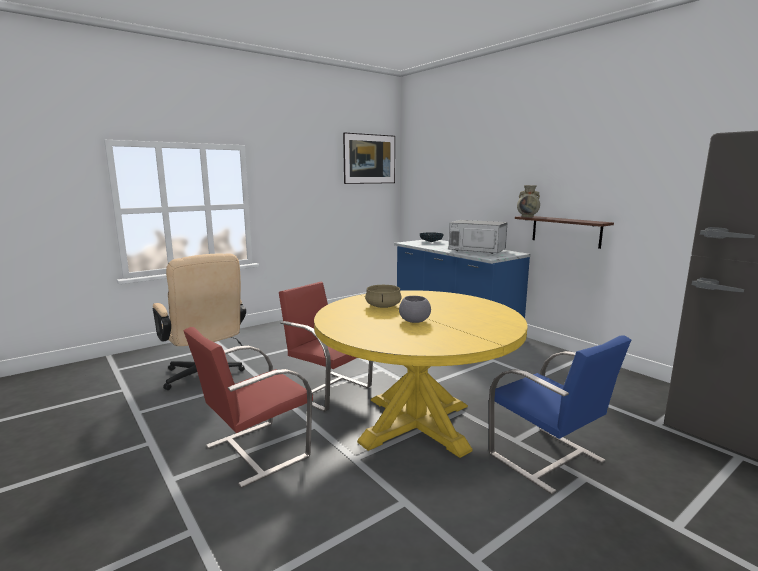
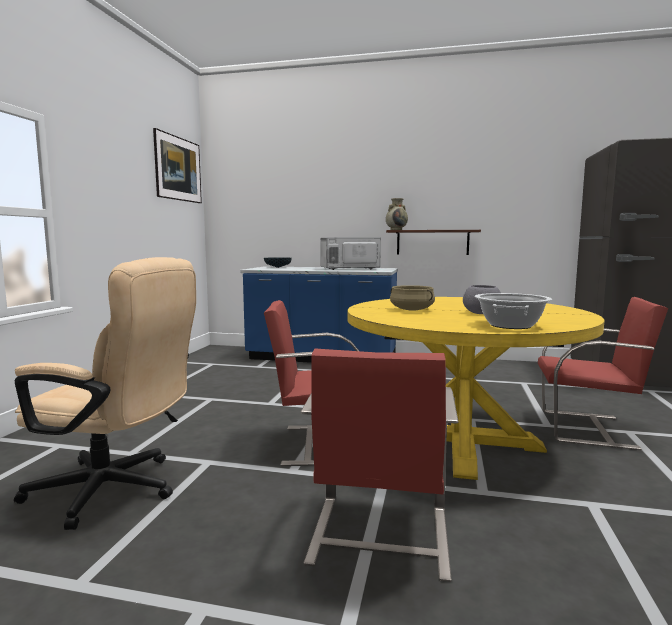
camera: 40 degrees left, 5 degrees down
blue chair [489,335,631,495] -> red chair [538,297,668,450]
none -> cooking pot [475,293,552,329]

